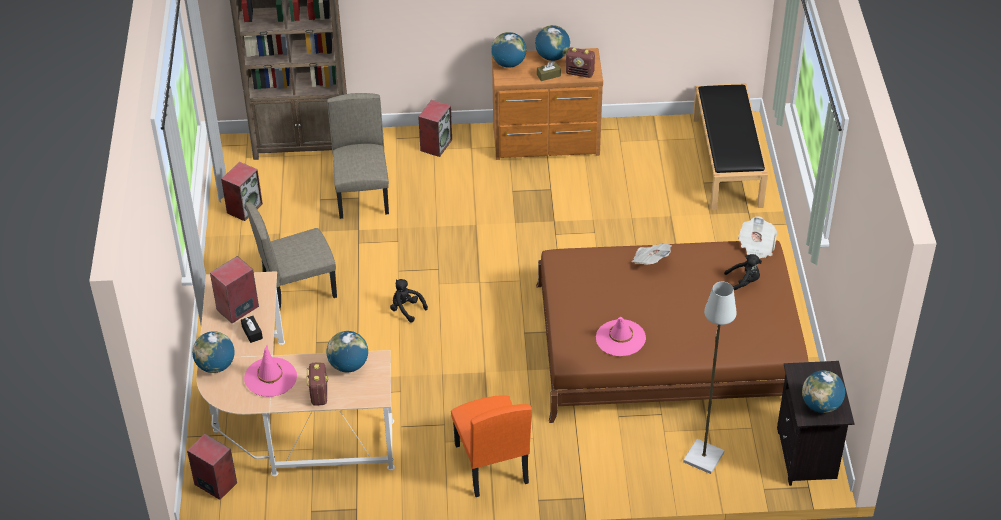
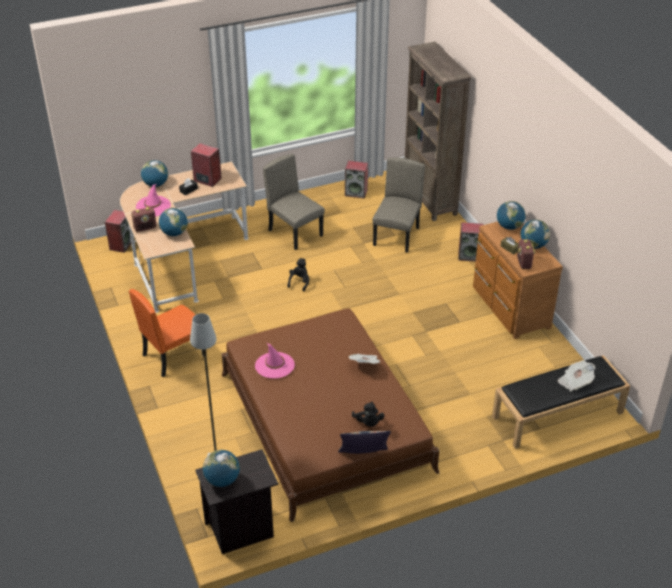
camera: 70 degrees right, 5 degrees down
beige chair [327,93,389,219] -> beige chair turned 45 degrees counterclockwise [373,158,425,253]
newspaper [738,216,777,259] -> newspaper moved to [558,360,596,391]
none -> pillow [338,431,391,454]

